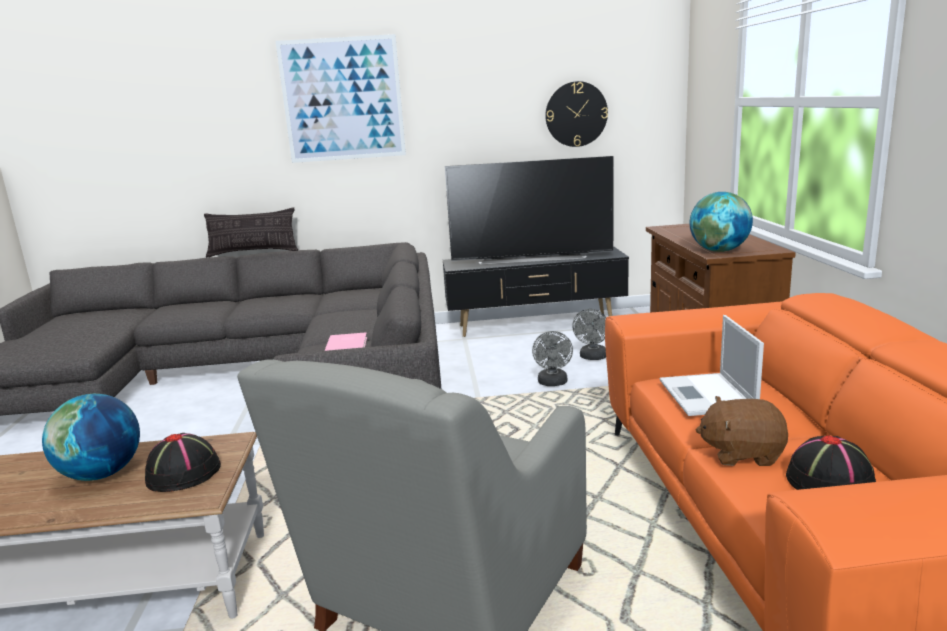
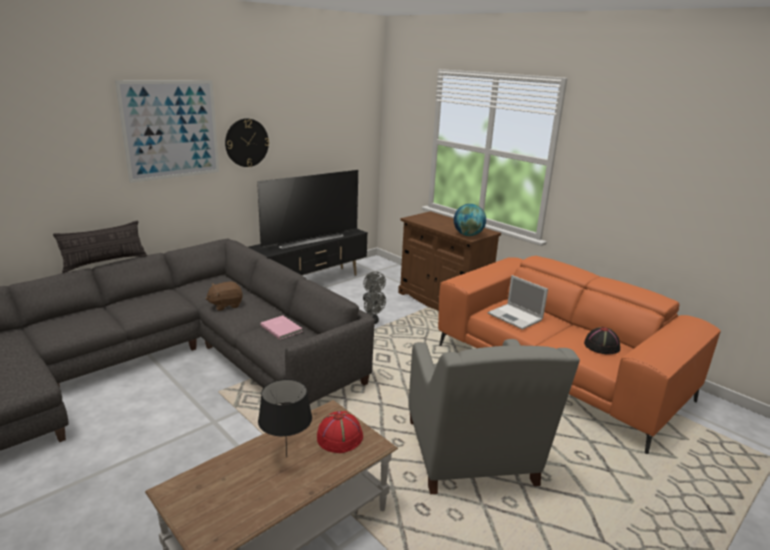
camera: 40 degrees left, 5 degrees up
globe [42,394,140,481] -> black table lamp [258,379,312,457]
black hat [145,433,221,492] -> red hat [317,411,363,453]
wall clock [545,81,608,147] -> wall clock moved to [225,118,269,167]
brown plush toy [696,396,788,466] -> brown plush toy moved to [205,282,243,311]

